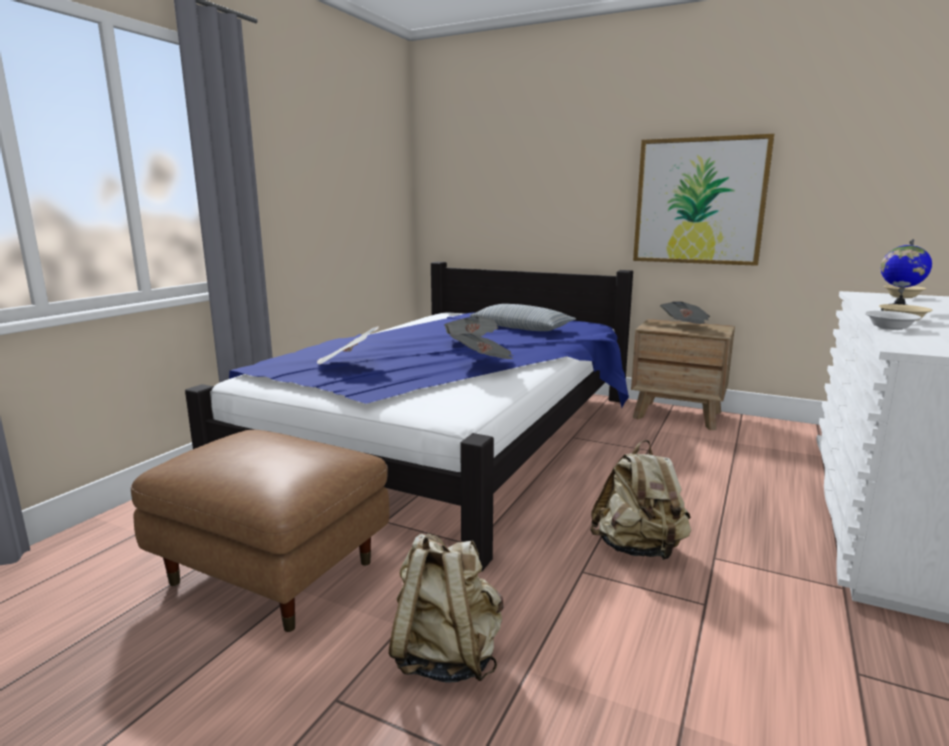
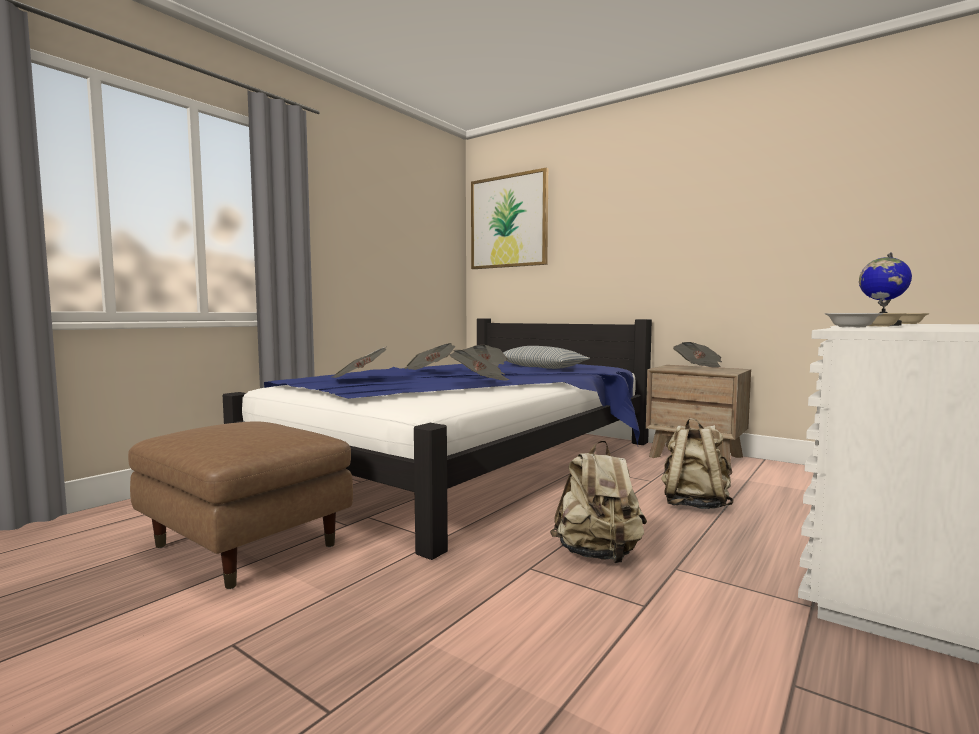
camera: 10 degrees right, 10 degrees down
beige backpack [389,533,503,683] -> beige backpack moved to [661,418,734,509]
picture [633,134,774,266] -> picture moved to [471,168,548,269]
none -> newspaper [404,343,455,370]

